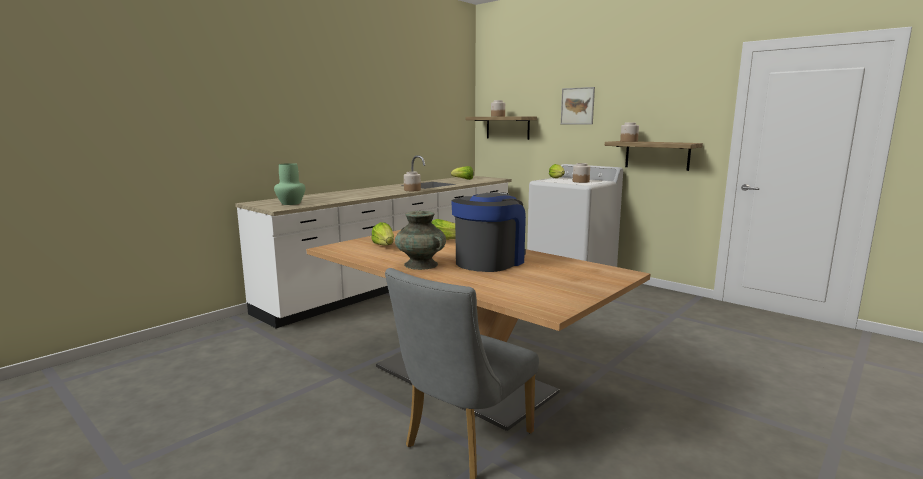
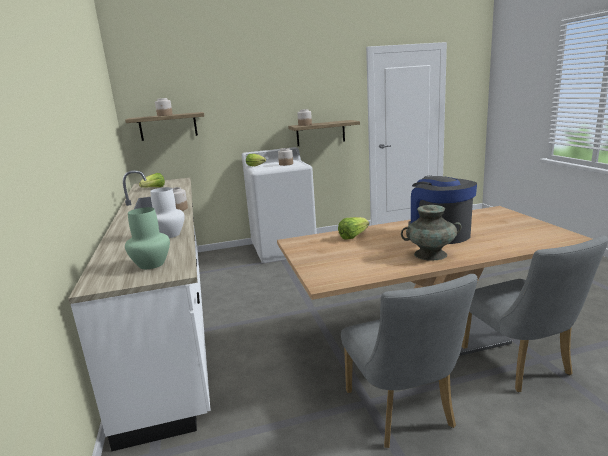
camera: 55 degrees left, 5 degrees up
lettuce [371,222,394,245] -> none
picture [561,87,595,124] -> none
none -> white vase [150,187,185,238]
none -> grey chair [341,274,478,448]

